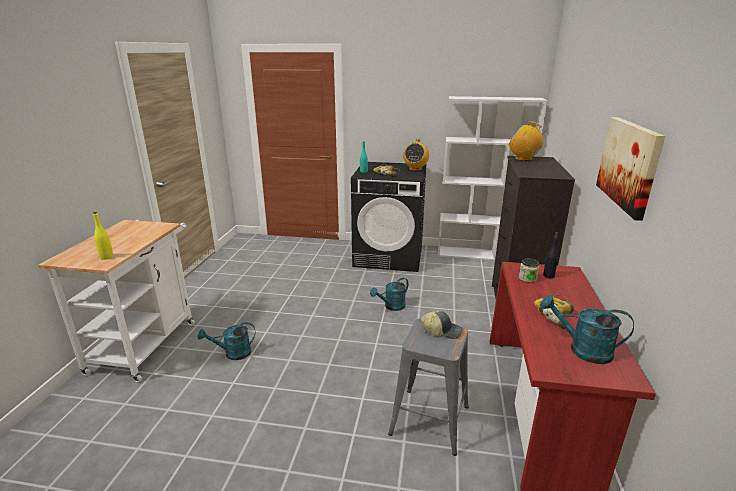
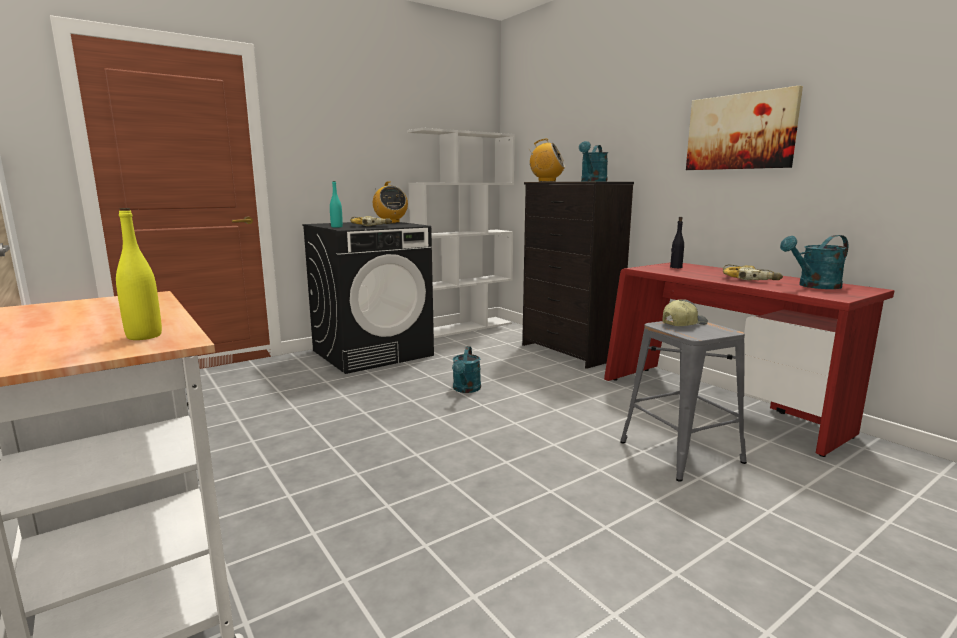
camera: 45 degrees left, 10 degrees down
turquoise watering can [197,322,255,360] -> turquoise watering can moved to [579,141,608,182]
radio [509,121,548,161] -> radio turned 150 degrees counterclockwise [527,139,565,182]
jar [519,258,539,282] -> none

